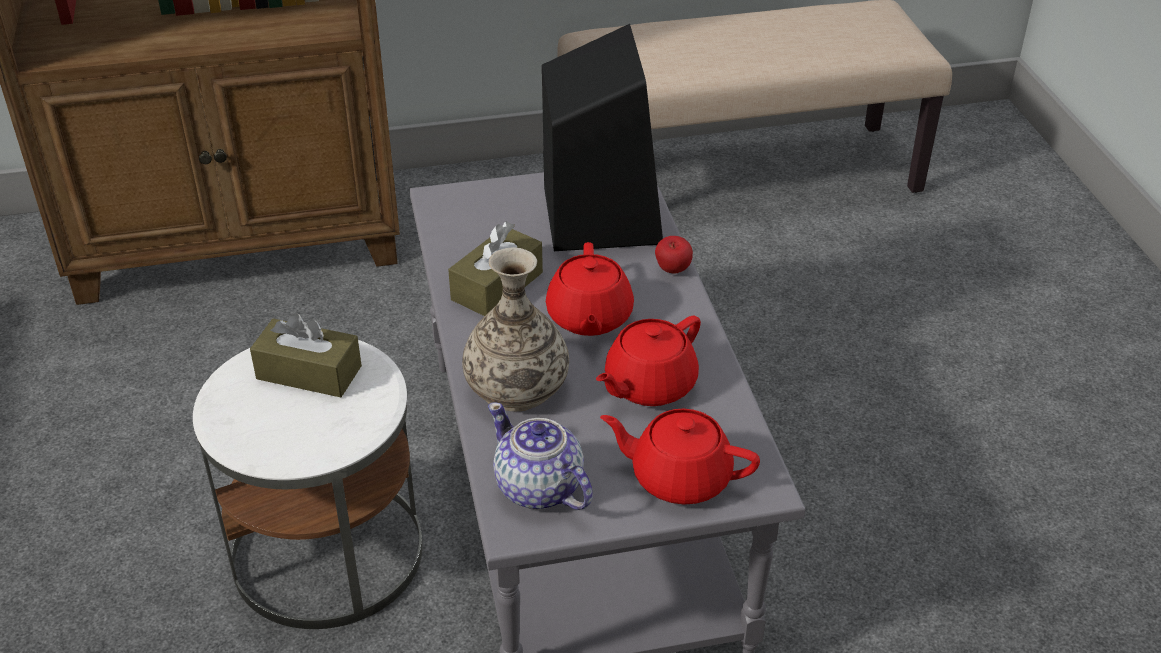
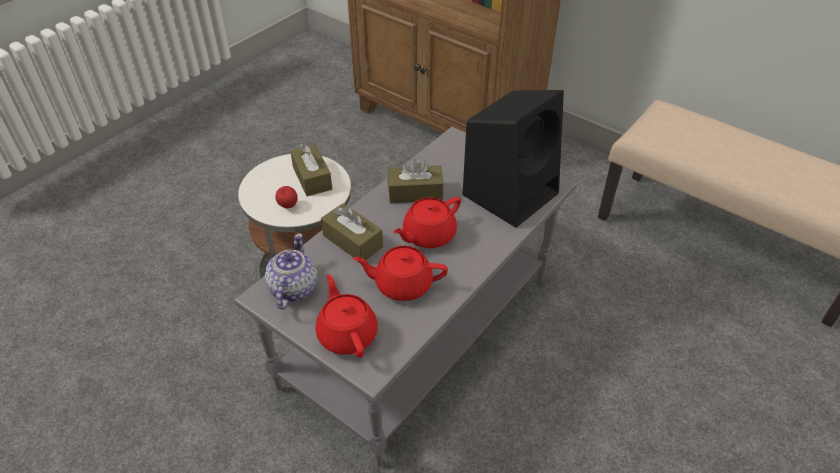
camera: 50 degrees right, 5 degrees up
vase [462,248,569,411] -> brown tissue box [321,204,383,260]
apple [655,236,693,274] -> apple moved to [275,186,298,208]

